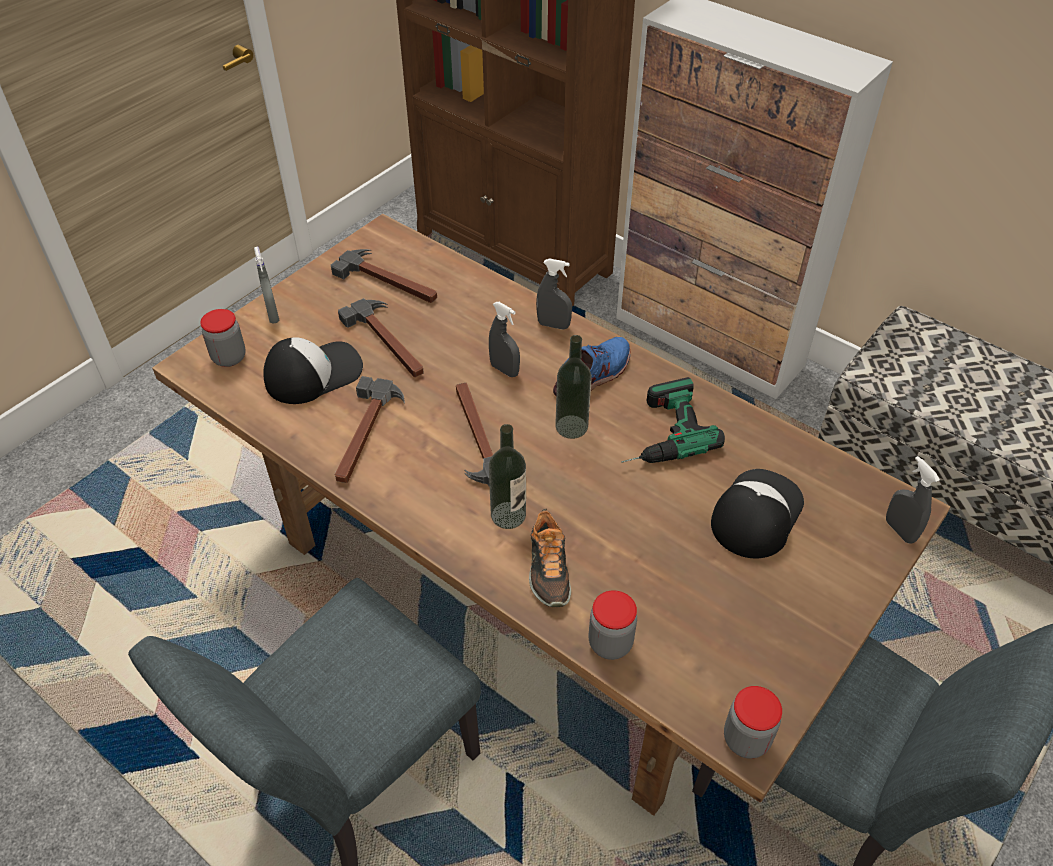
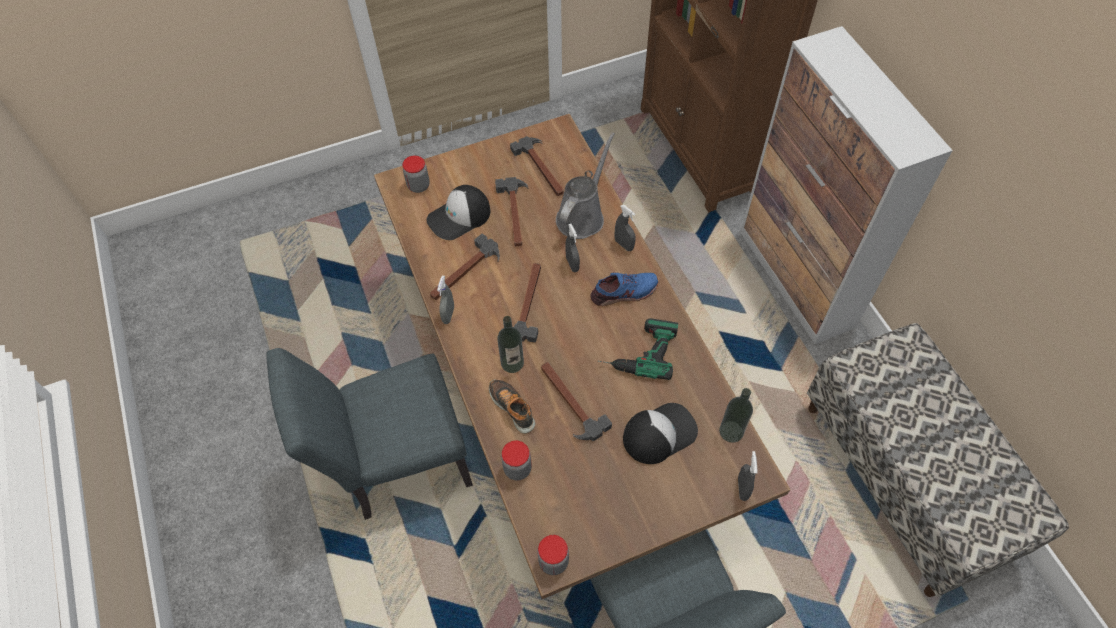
camera: 30 degrees right, 10 degrees up
grey spray bottle [254,247,279,324] -> grey spray bottle moved to [437,276,454,324]
cap [263,337,363,404] -> cap turned 150 degrees clockwise [426,185,490,240]
shoe [529,508,571,607] -> shoe turned 120 degrees clockwise [489,379,535,434]
bottle [555,335,592,439] -> bottle moved to [719,388,753,443]
none -> hammer [541,362,612,441]
none -> grey watering can [556,132,615,239]

